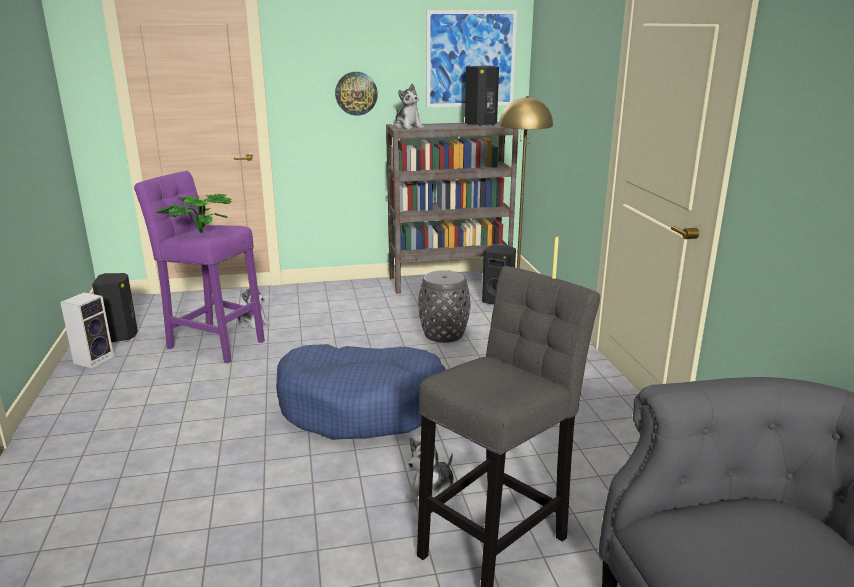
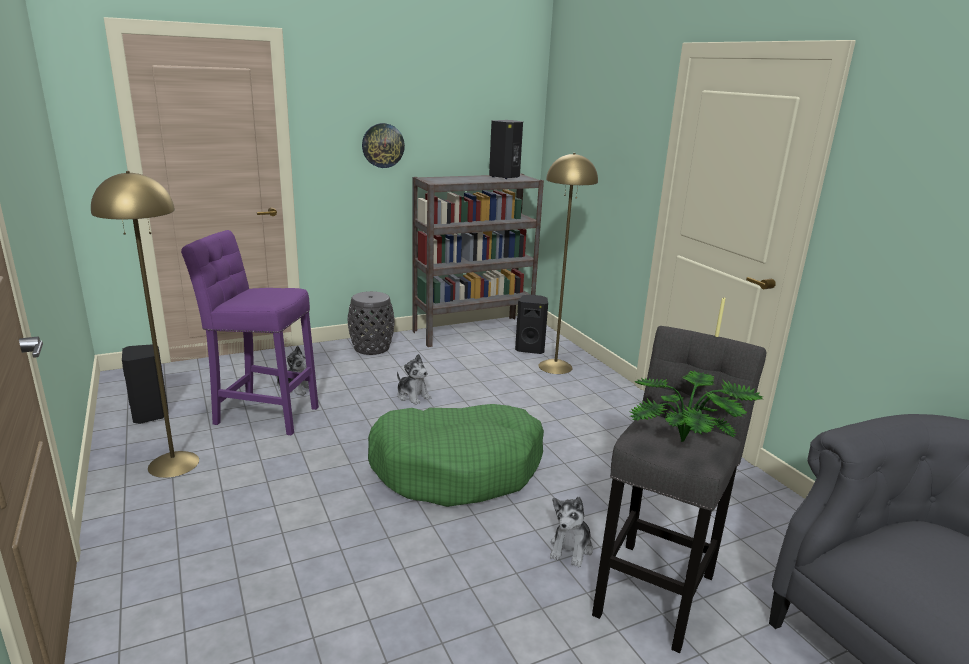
camera: 15 degrees left, 0 degrees up
speaker [60,292,114,368] -> none
potted plant [155,193,232,233] -> potted plant moved to [630,370,763,442]
blue dog bed [276,344,446,440] -> green dog bed [368,404,544,507]
plush toy [395,84,424,129] -> plush toy moved to [397,354,432,405]
grey stool [418,270,471,343] -> grey stool moved to [348,291,395,355]
picture [426,10,517,107] -> none
none -> yellow floor lamp [91,171,199,478]

